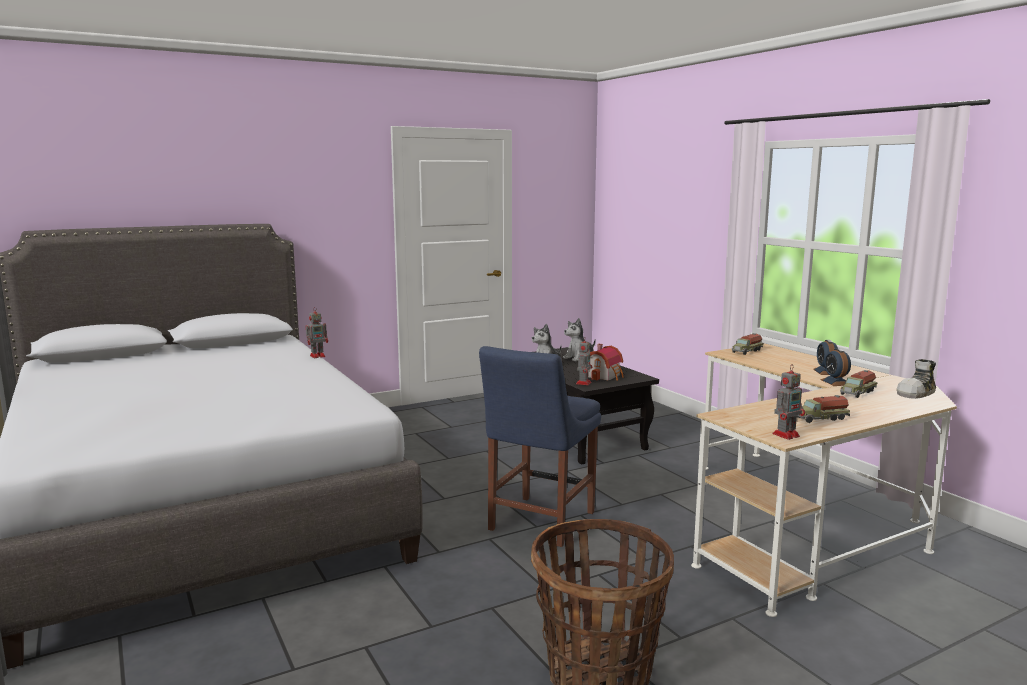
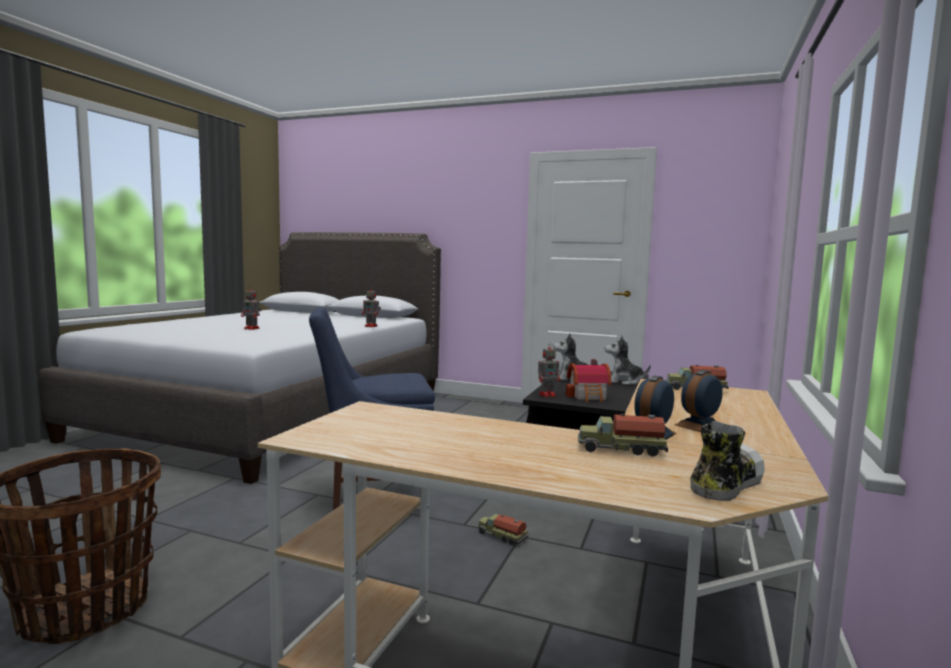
camera: 50 degrees right, 5 degrees down
toy robot [773,364,805,440] -> toy robot moved to [241,286,262,330]
toy truck [797,395,850,423] -> toy truck moved to [477,514,528,545]
shoe [897,359,936,399] -> shoe turned 120 degrees clockwise [690,421,765,501]

